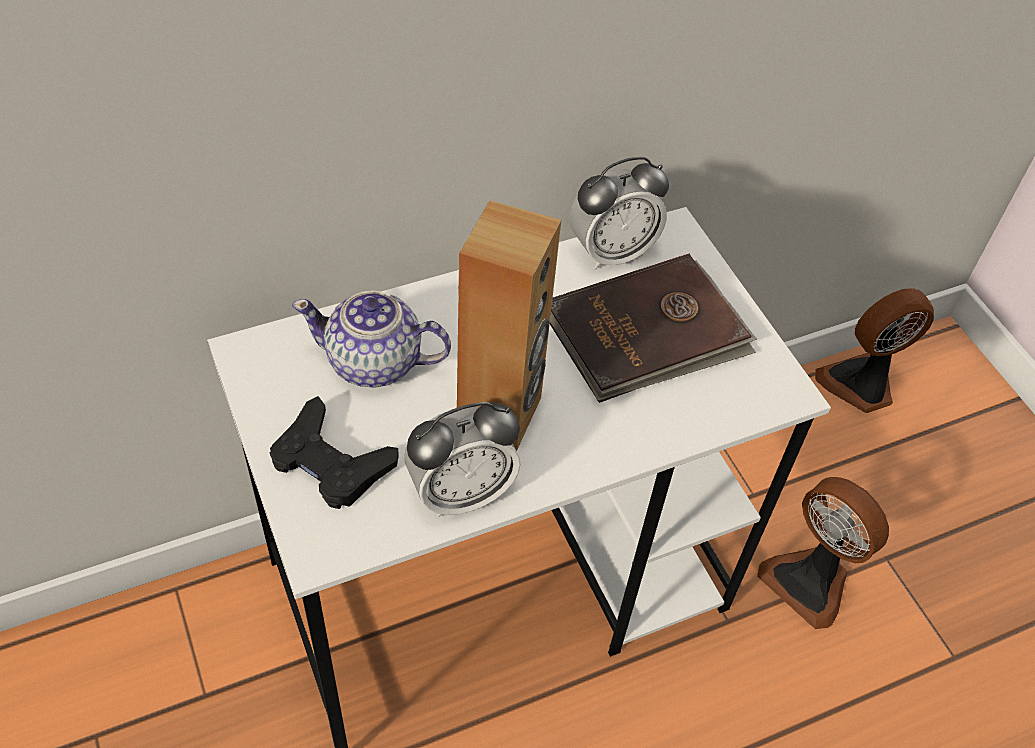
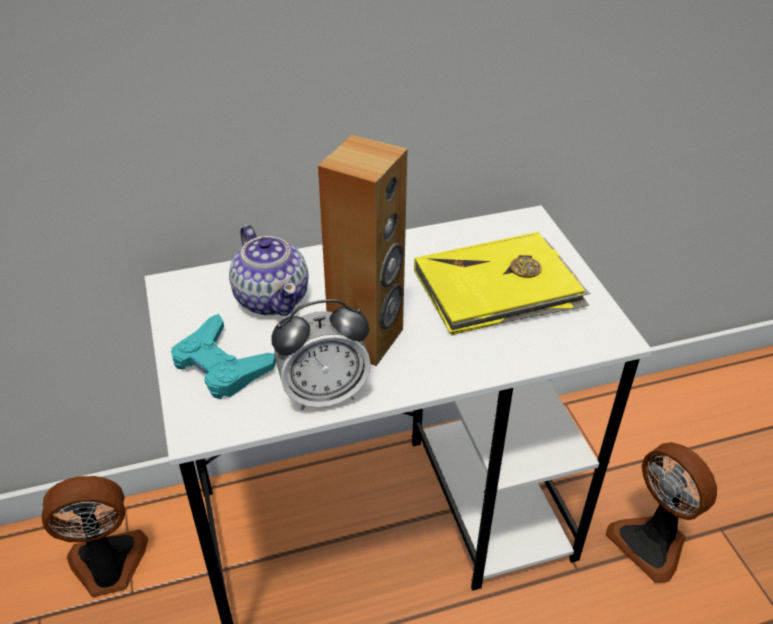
camera: 10 degrees right, 10 degrees down
black game controller [269,396,399,509] -> turquoise game controller [171,314,276,399]
teapot [292,290,451,388] -> teapot turned 135 degrees counterclockwise [229,225,309,316]
brown book [550,254,757,403] -> yellow book [414,232,590,335]
alarm clock [569,157,669,270] -> none
fan [815,288,934,413] -> fan moved to [42,476,148,597]

